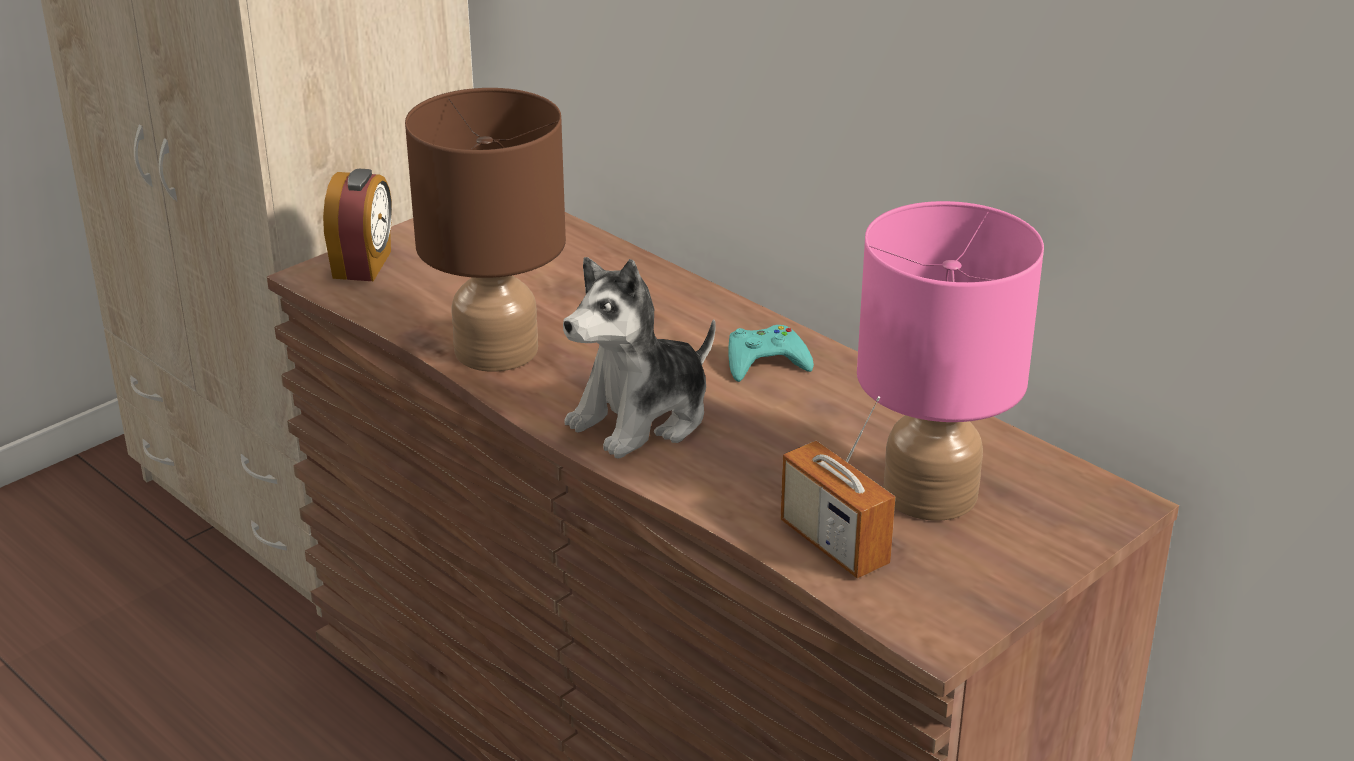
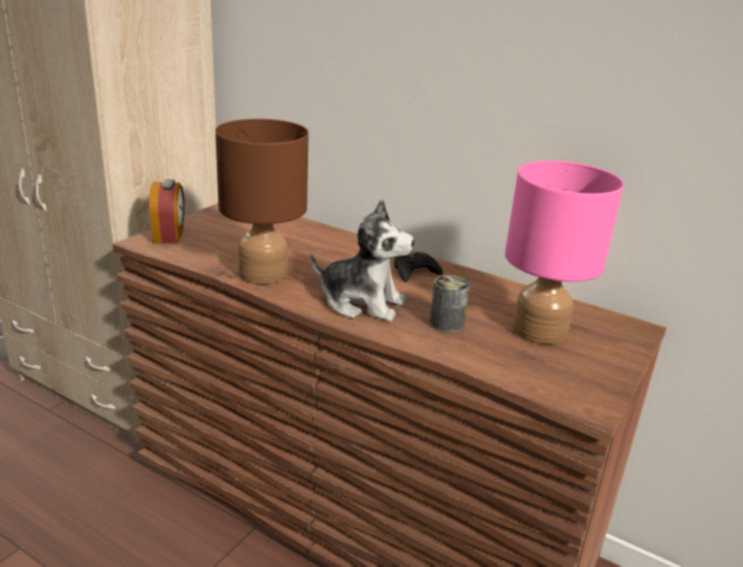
camera: 15 degrees left, 5 degrees down
plush toy [563,257,716,458] -> plush toy turned 105 degrees counterclockwise [311,199,414,322]
turquoise game controller [728,325,814,382] -> black game controller [394,252,443,282]
radio [781,396,895,578] -> none
none -> can [430,275,470,333]

